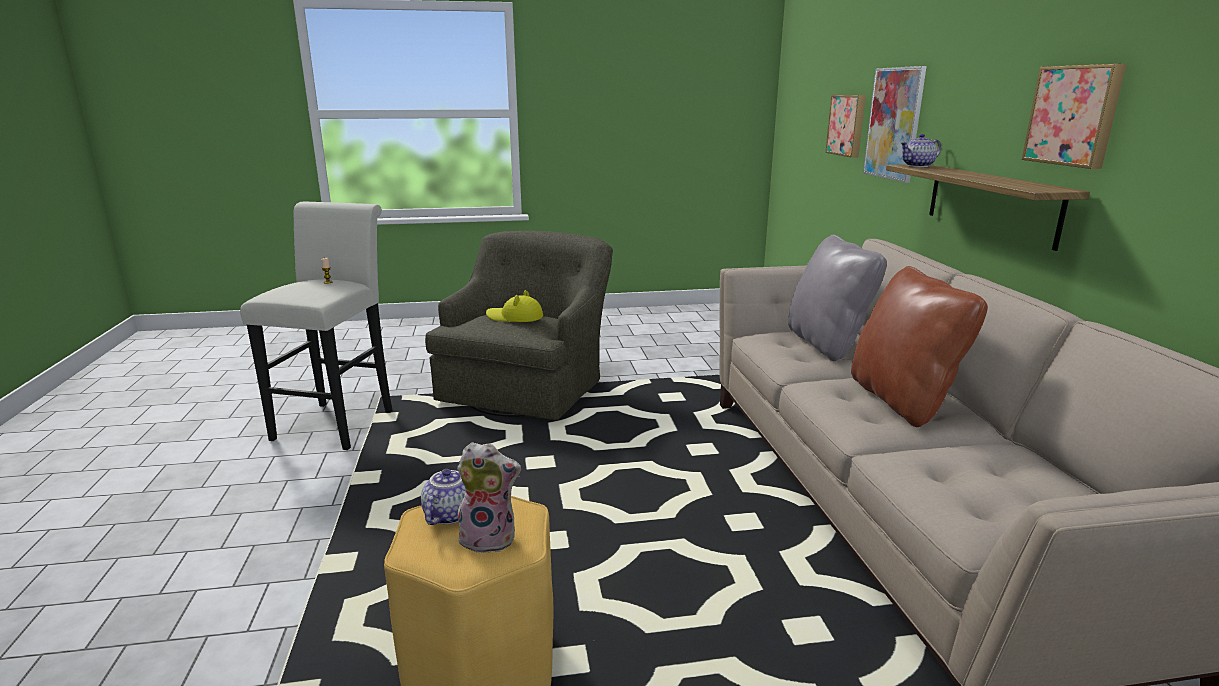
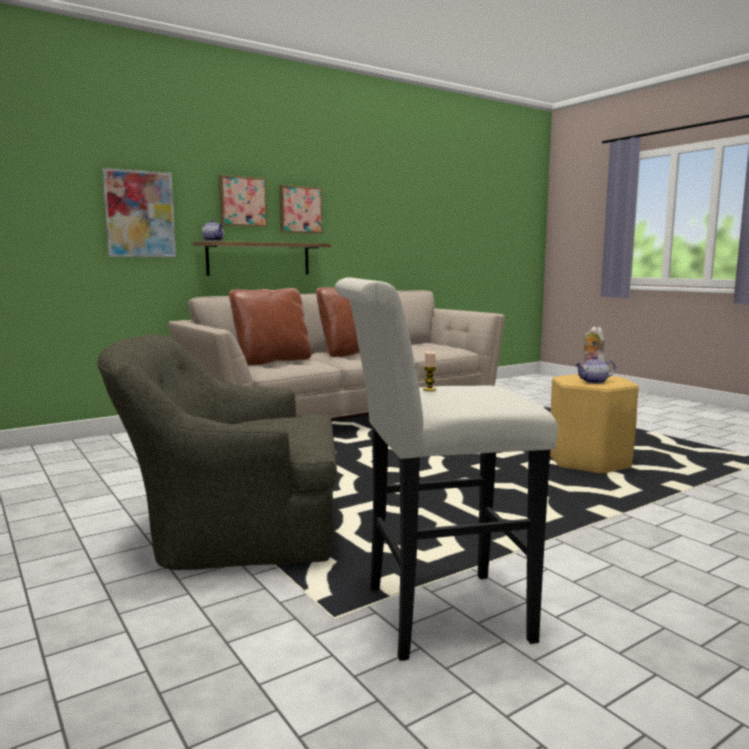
camera: 115 degrees left, 10 degrees down
yellow hat [486,290,543,322] -> none
grey pillow [788,235,887,361] -> brown pillow [229,288,311,365]
picture [825,95,866,158] -> picture moved to [219,175,267,227]

